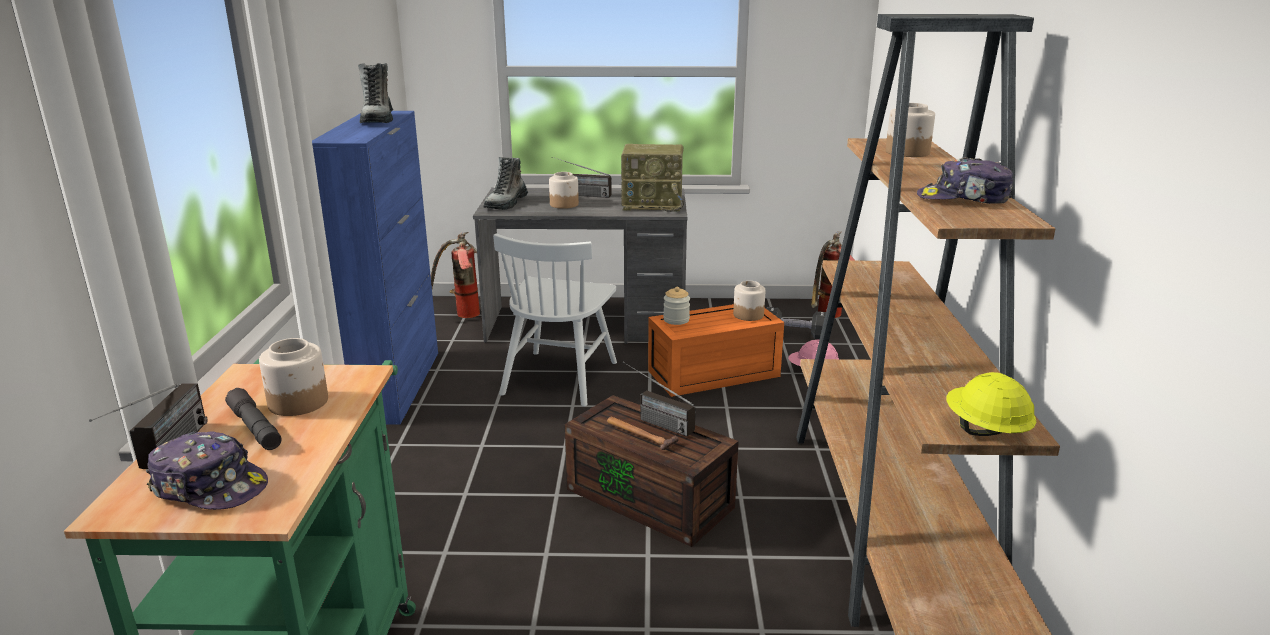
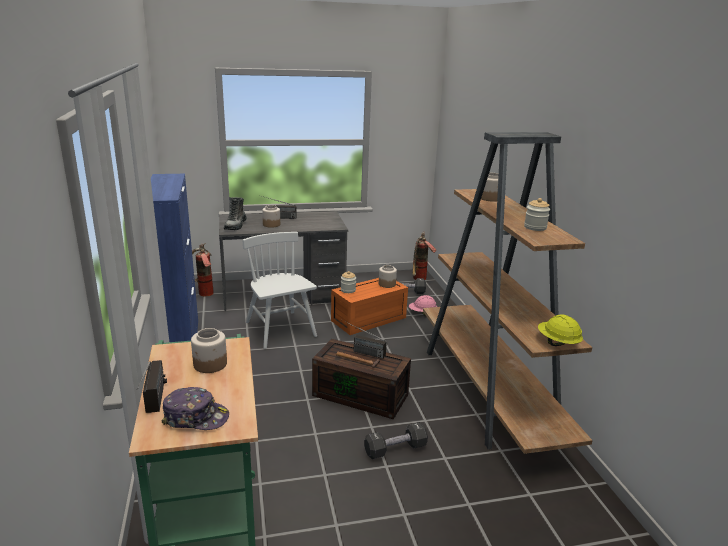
camera: 15 degrees left, 0 degrees up
grey flashlight [225,388,282,450] -> none
boot [358,63,393,123] -> none
white chair [493,233,617,407] -> white chair turned 150 degrees clockwise [243,232,317,349]
radio [621,144,684,212] -> none
cap [917,157,1013,204] -> jar [524,198,550,231]
none -> black dumbbell [364,422,428,459]

